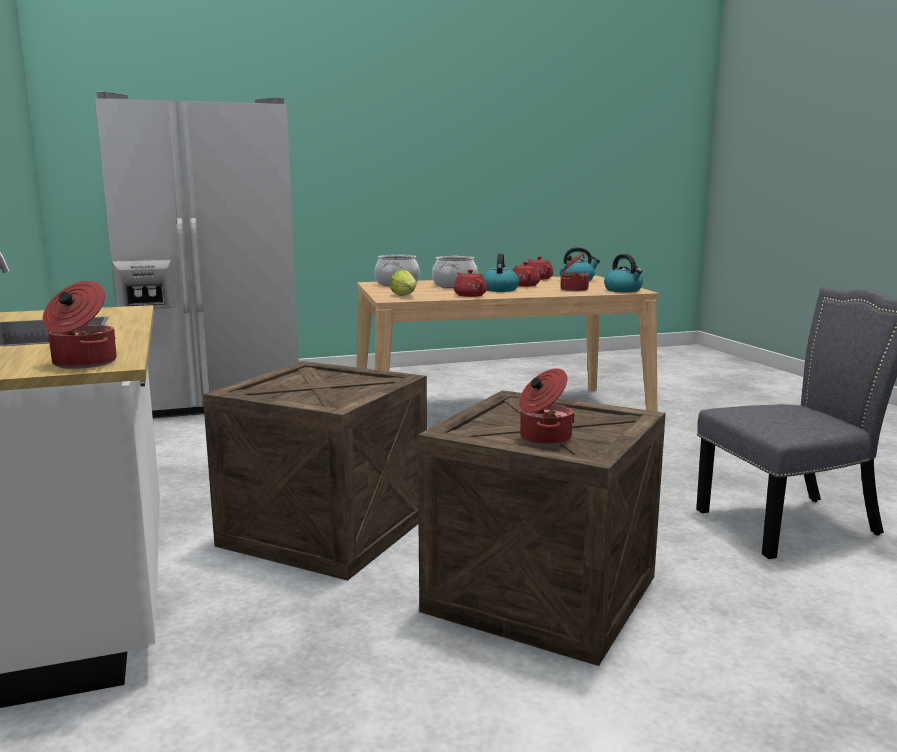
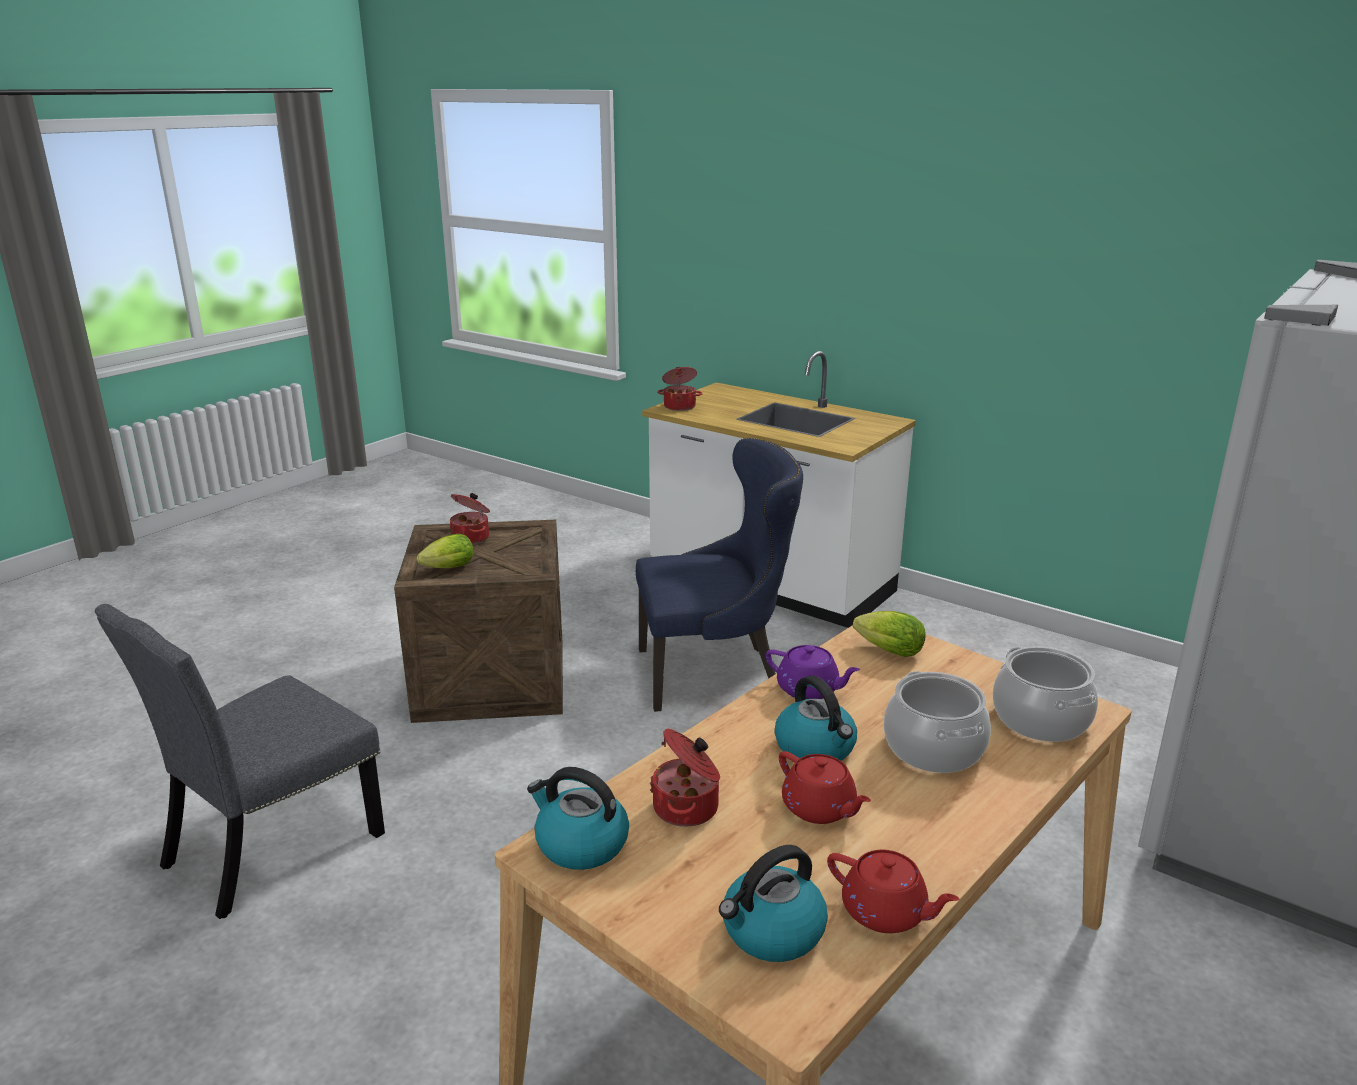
camera: 145 degrees right, 10 degrees up
crate [203,361,427,581] -> blue chair [636,438,803,712]
red teapot [454,270,487,297] -> purple teapot [766,645,861,699]
none -> lettuce [417,534,473,568]

